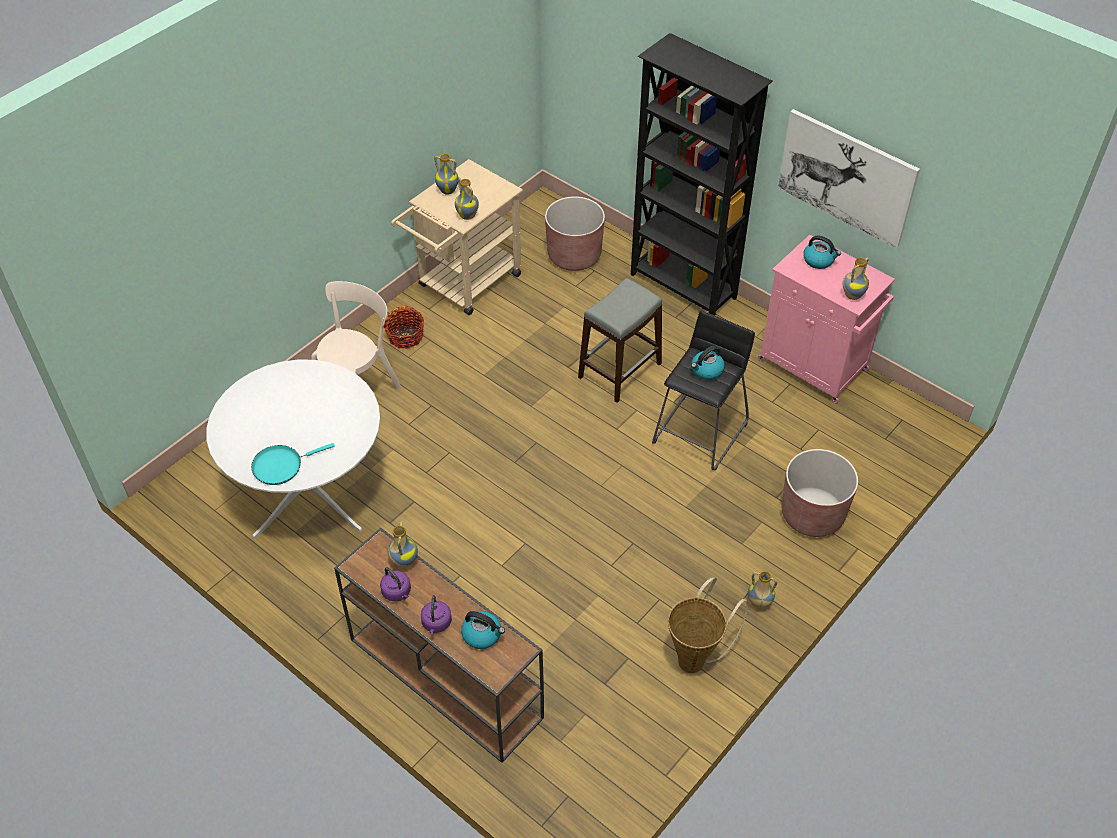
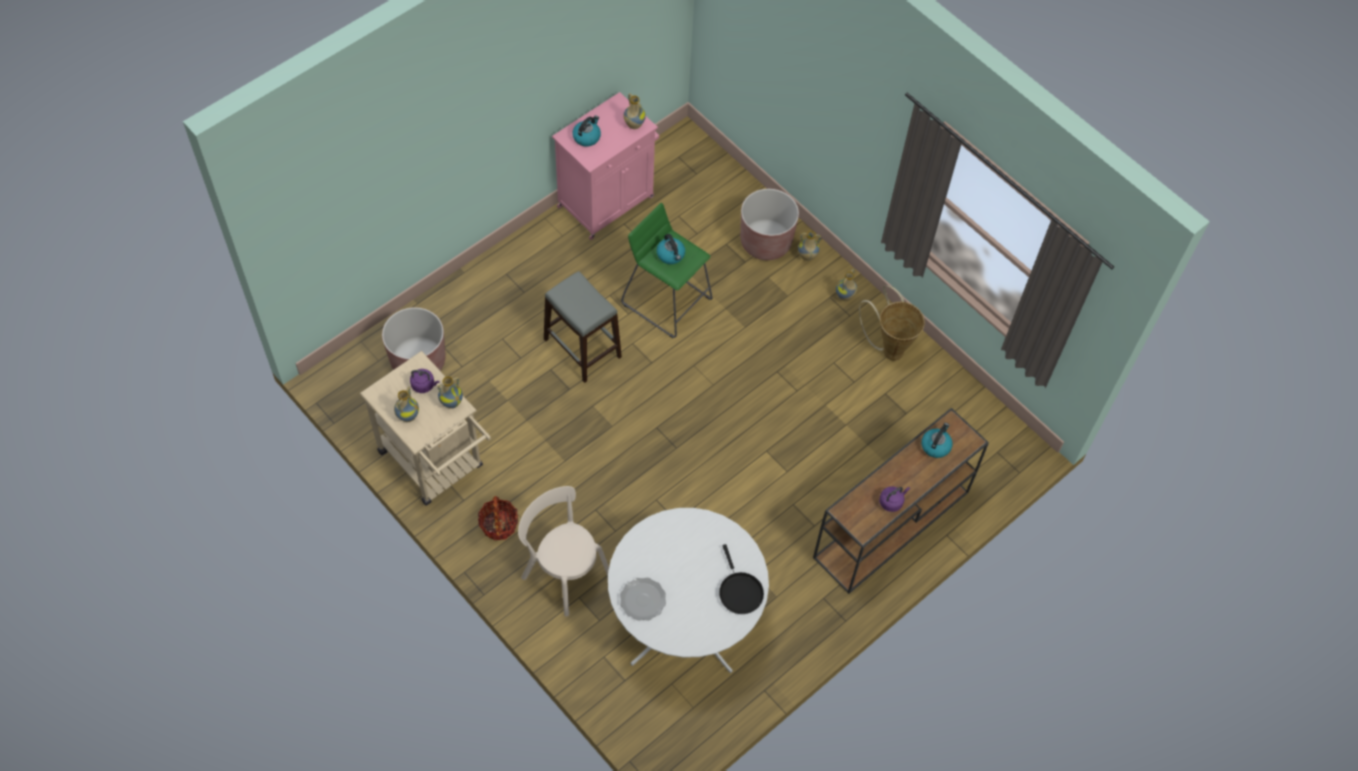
camera: 85 degrees left, 10 degrees up
turquoise frying pan [251,443,335,485] -> black frying pan [719,544,764,614]
vase [387,521,418,569] -> vase moved to [798,231,821,261]
purple kettle [421,595,452,634] -> purple kettle moved to [410,369,439,393]
black bookcase [631,33,773,315] -> none
black stool [652,311,755,470] -> green stool [621,203,713,338]
picture [778,109,920,248] -> none
none -> plate [620,578,666,621]

